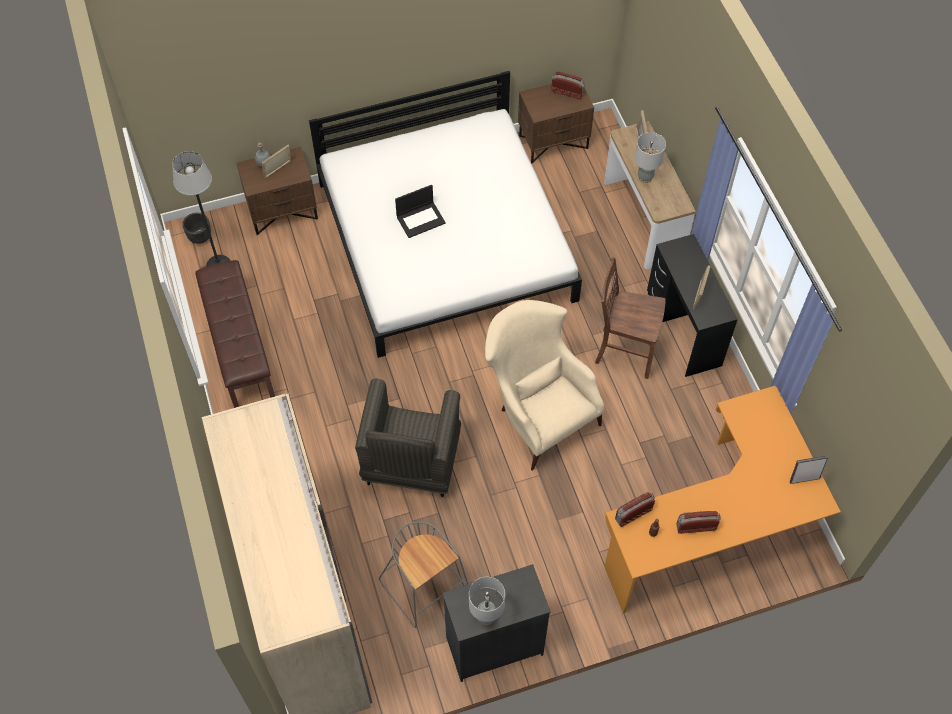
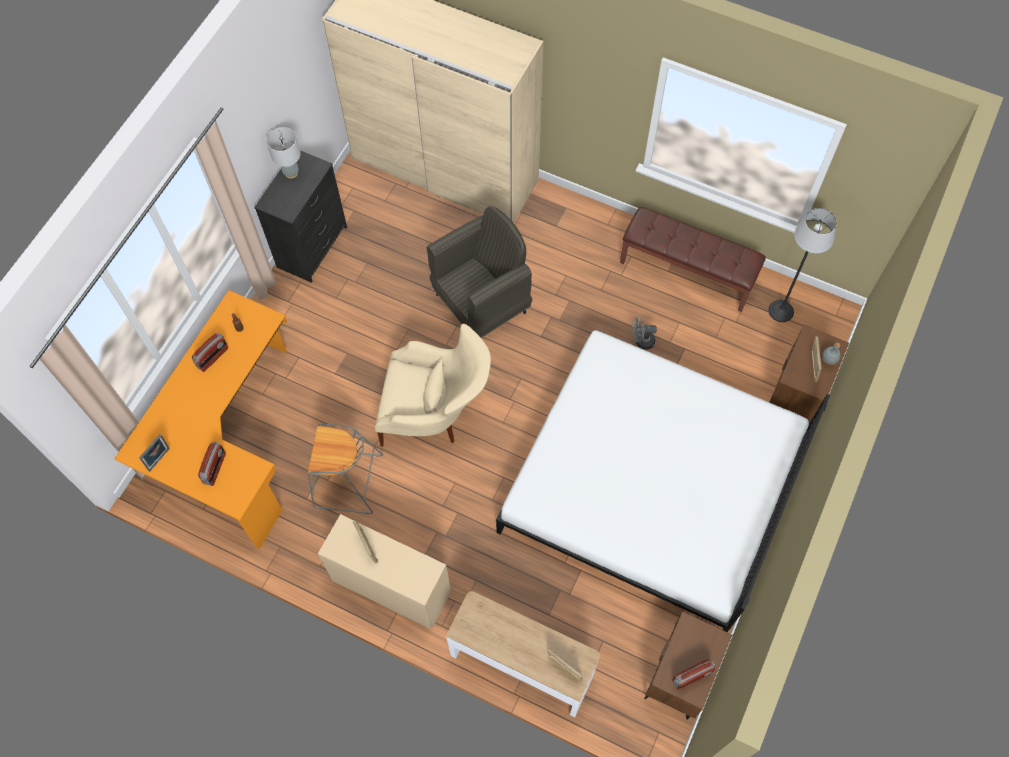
camera: 135 degrees right, 5 degrees up
black planter [182,213,211,244] -> none
grey armchair [355,378,461,497] -> grey armchair turned 90 degrees clockwise [427,206,532,338]
grey stool [379,522,468,628] -> grey stool moved to [308,424,383,514]
laptop [395,185,446,238] -> none
brown chair [595,257,666,379] -> none
radio [615,492,655,527] -> radio moved to [198,442,226,486]
grey table lamp [635,132,666,183] -> none
black desk [647,234,738,377] -> beige desk [318,514,451,630]
none -> grey fan [632,316,657,350]

